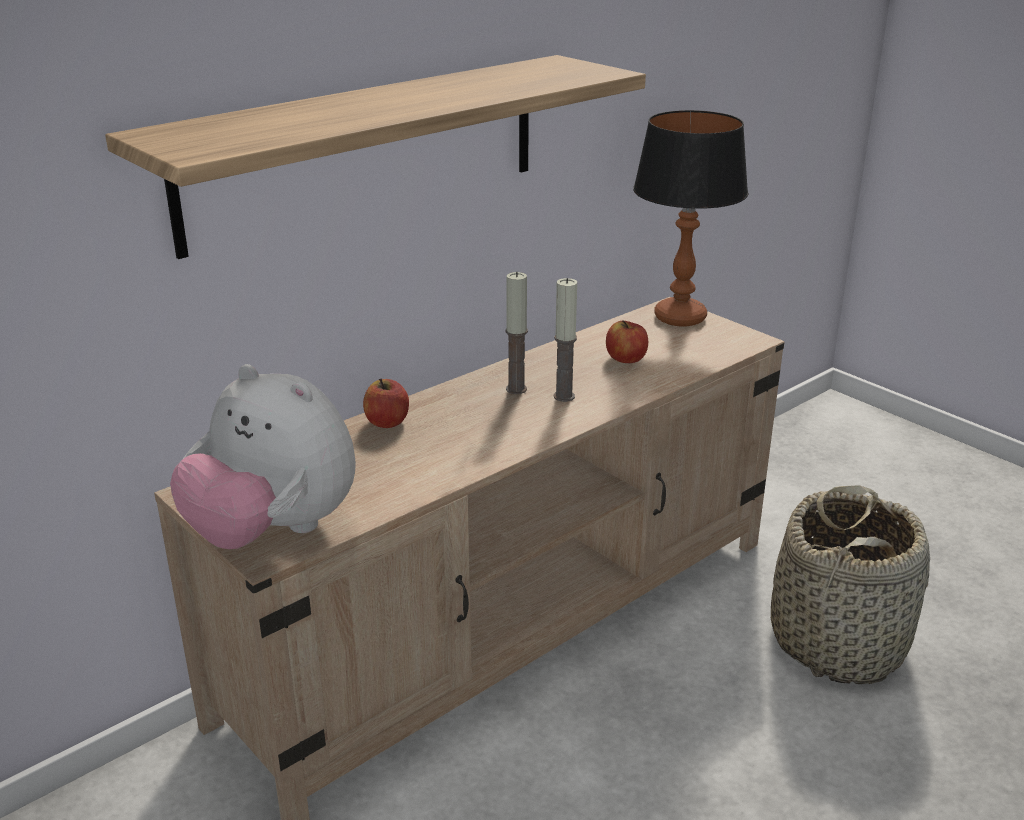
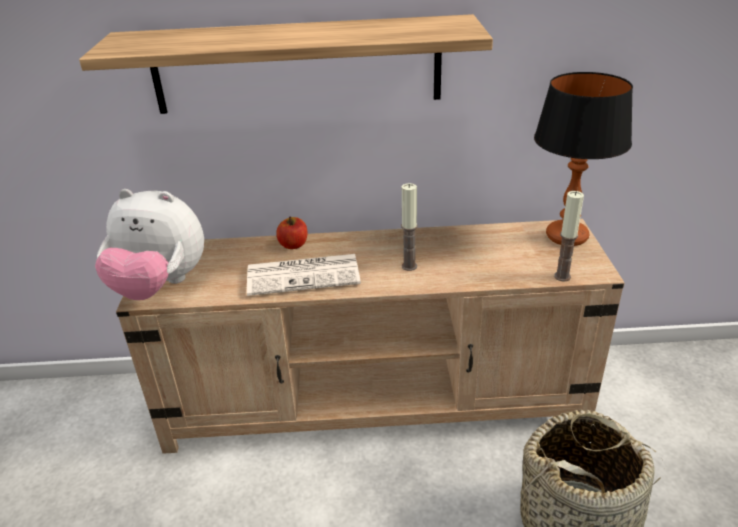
camera: 40 degrees right, 5 degrees up
plush toy [170,364,356,549] -> plush toy turned 60 degrees counterclockwise [95,189,204,300]
candle [505,272,528,394] -> candle moved to [554,191,584,281]
apple [606,320,648,363] -> none
none -> newspaper [247,254,361,296]

